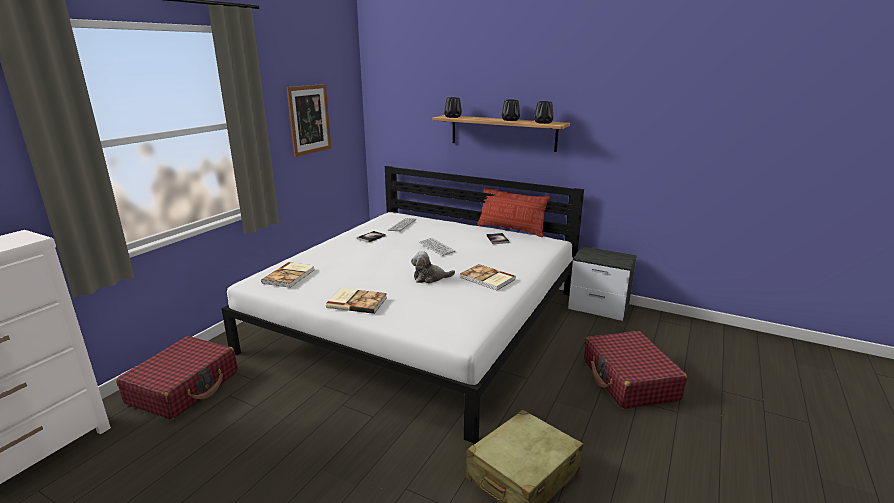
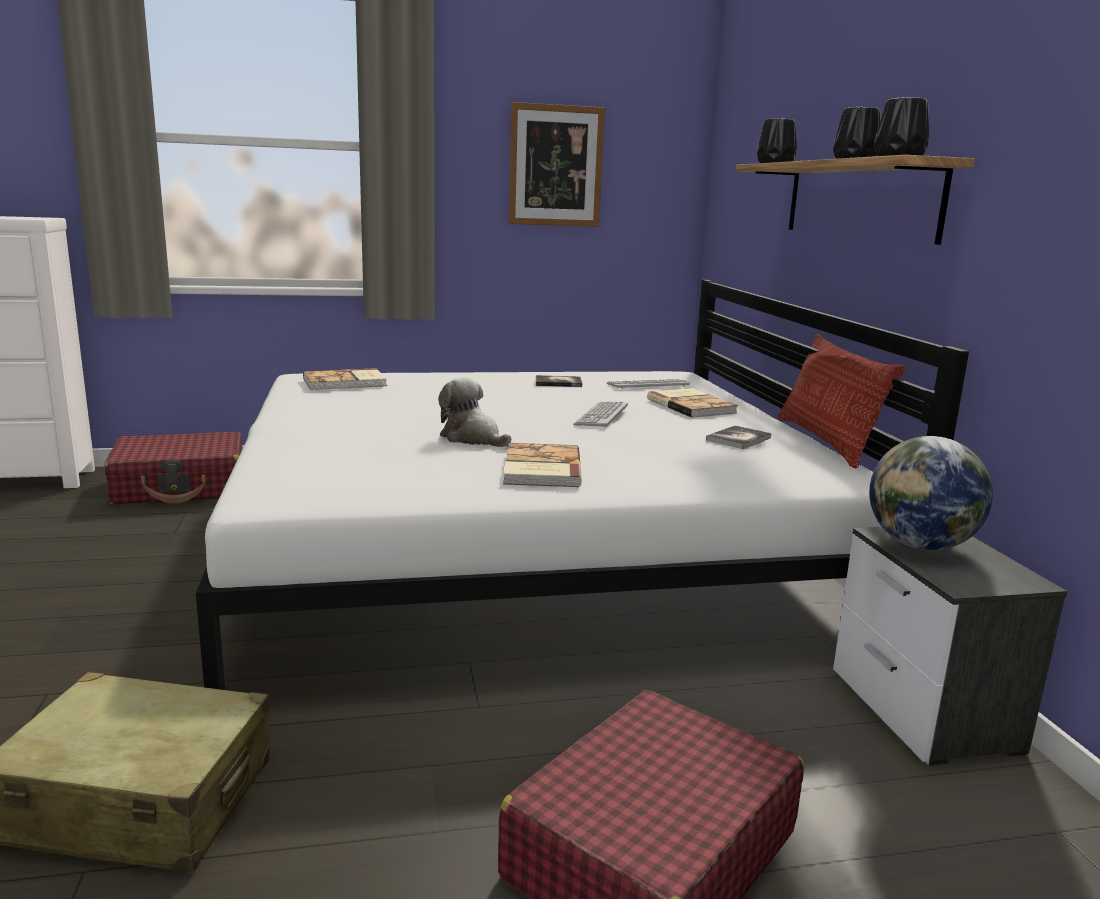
camera: 50 degrees right, 5 degrees down
book [326,288,387,314] -> book moved to [647,388,738,418]
none -> globe [869,436,993,550]

